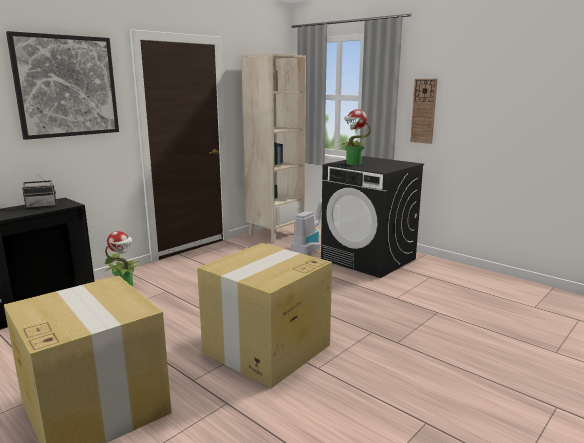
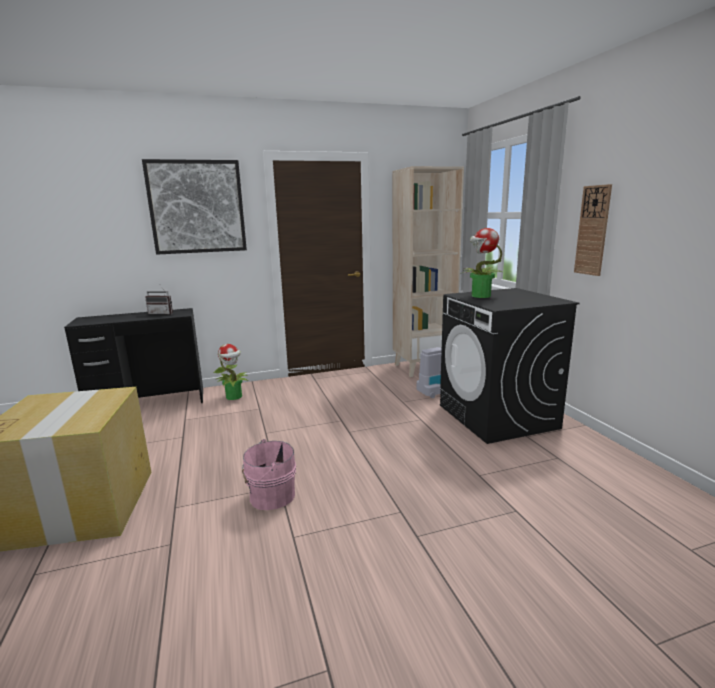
camera: 30 degrees right, 0 degrees up
cardboard box [197,243,332,388] -> pink bucket [242,439,296,510]

